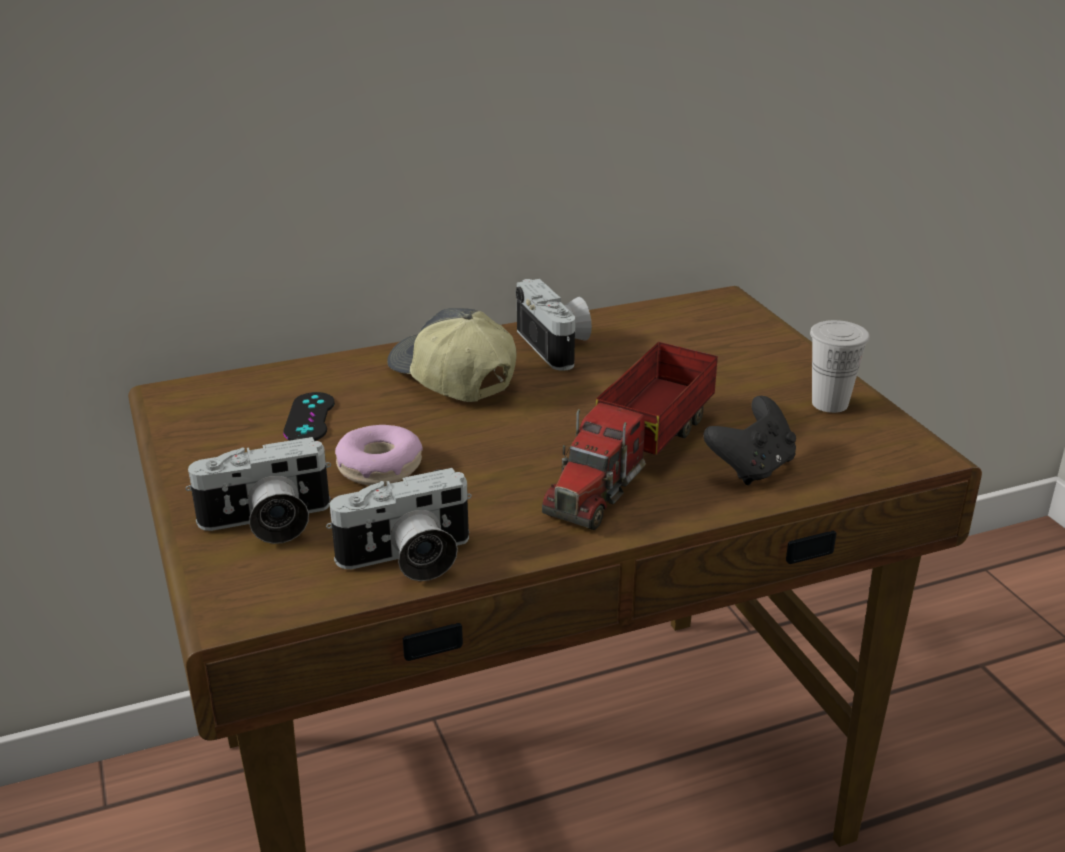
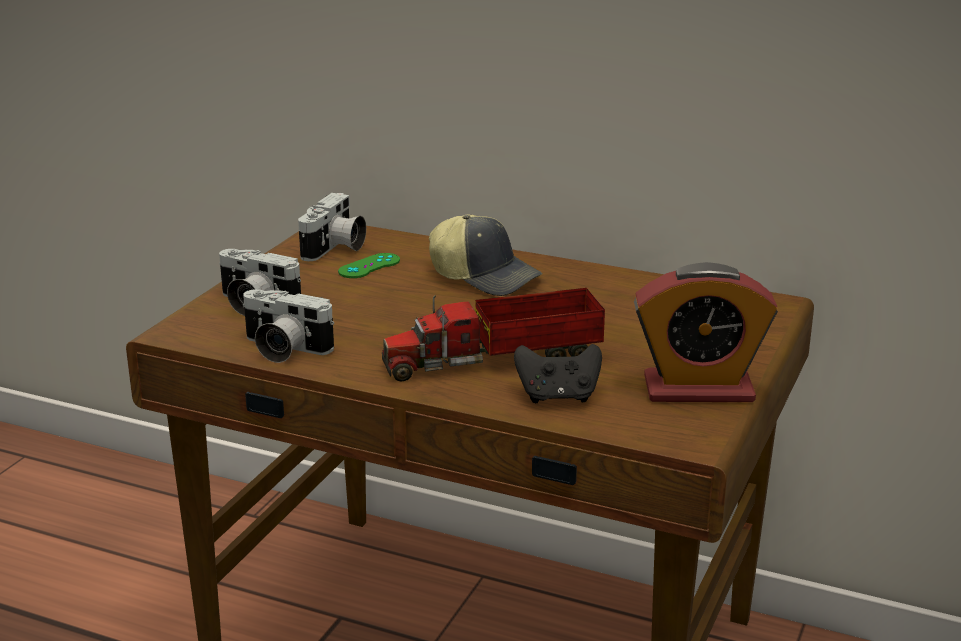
camera: 45 degrees right, 5 degrees down
black game controller [283,392,335,441] -> green game controller [338,253,400,278]
donut [335,425,423,485] -> none
cap [387,308,516,402] -> cap turned 120 degrees clockwise [429,214,542,296]
camera [516,279,592,371] -> camera moved to [298,193,366,261]
white cup [810,320,870,413] -> alarm clock [634,262,778,402]

